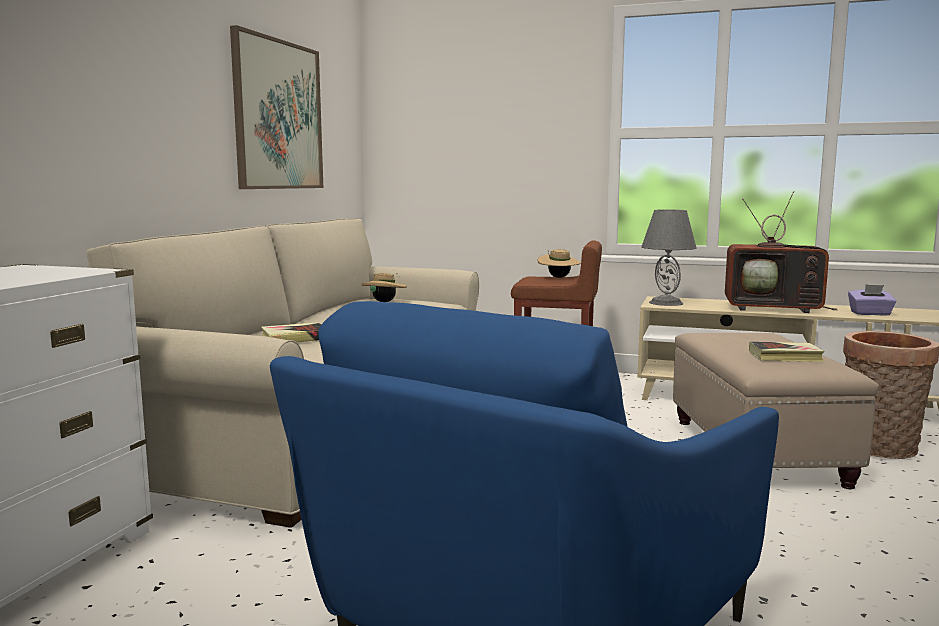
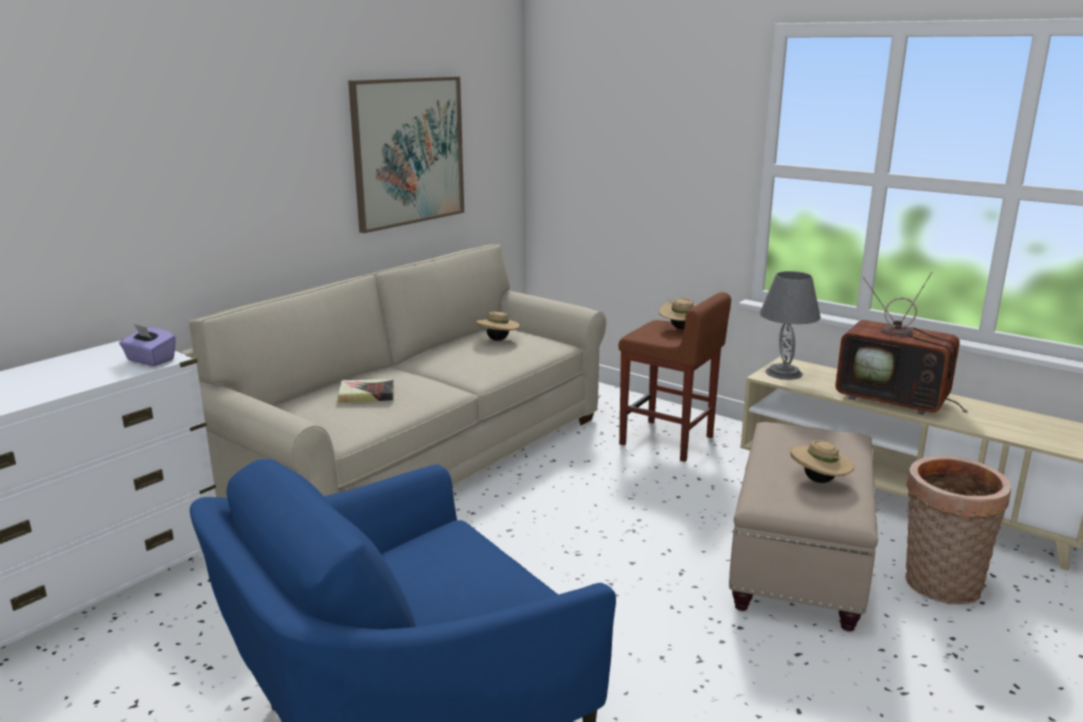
camera: 20 degrees right, 10 degrees up
book [749,342,824,362] -> beige hat [790,440,854,483]
purple tissue box [848,284,897,316] -> purple tissue box moved to [119,323,176,366]

